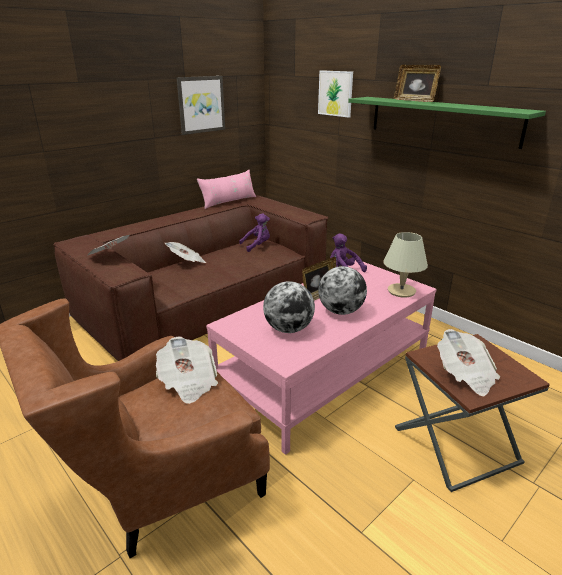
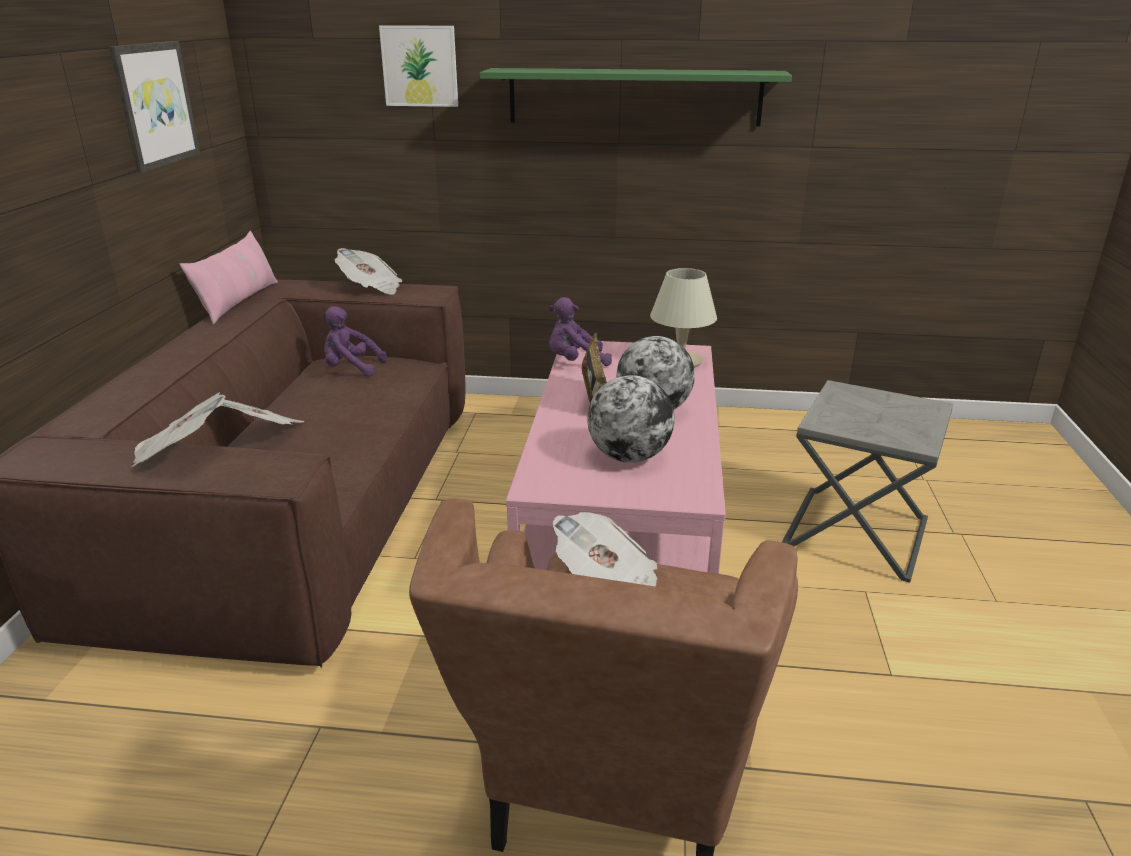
camera: 40 degrees left, 0 degrees up
purple plush toy [239,213,270,252] -> purple plush toy turned 105 degrees counterclockwise [323,306,387,376]
picture frame [394,65,441,102] -> none
brown side table [395,334,550,492] -> grey side table [782,380,953,583]
newspaper [437,329,500,396] -> newspaper moved to [335,248,402,295]

